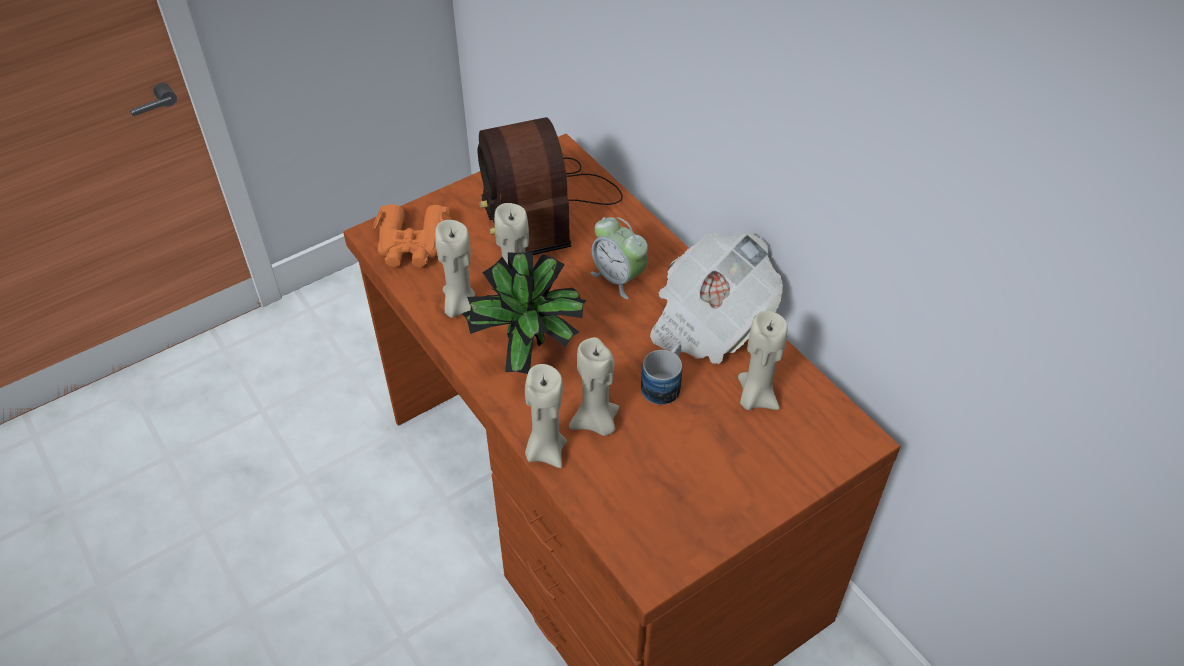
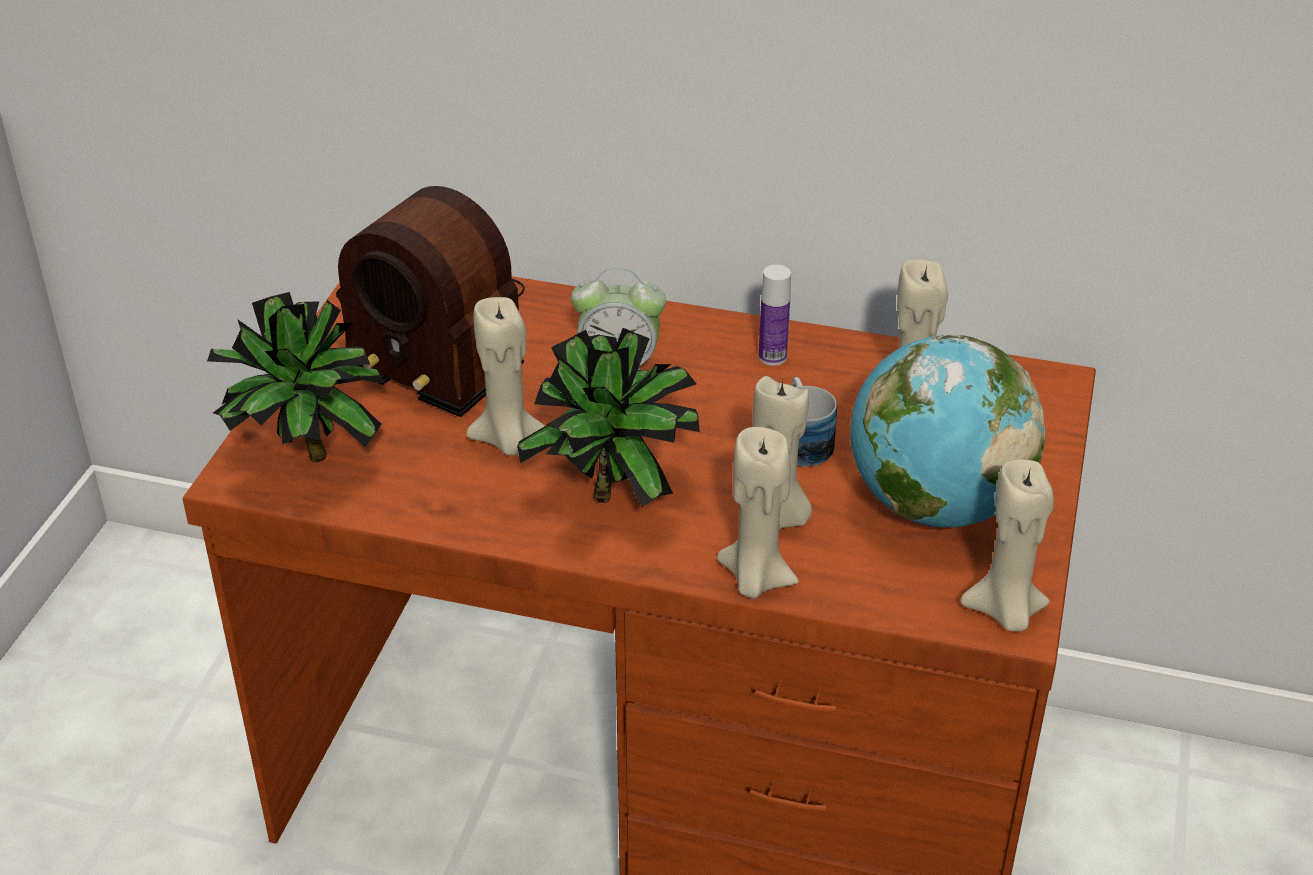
camera: 40 degrees left, 10 degrees down
orange binoculars [372,204,452,267] -> potted plant [207,292,386,462]
beige candle [435,220,475,318] -> beige candle moved to [961,460,1054,632]
newspaper [650,232,783,364] -> bottle [759,265,791,366]
none -> globe [850,335,1045,528]

